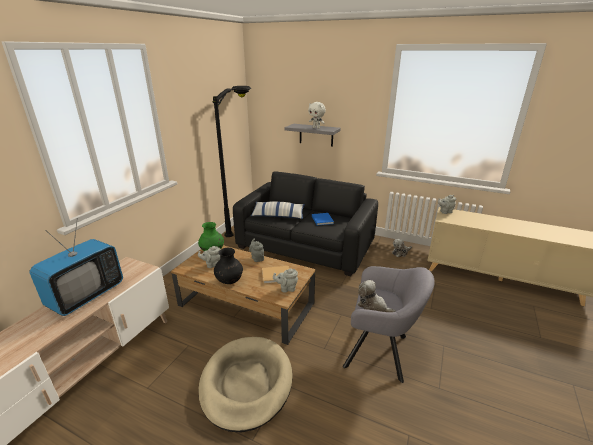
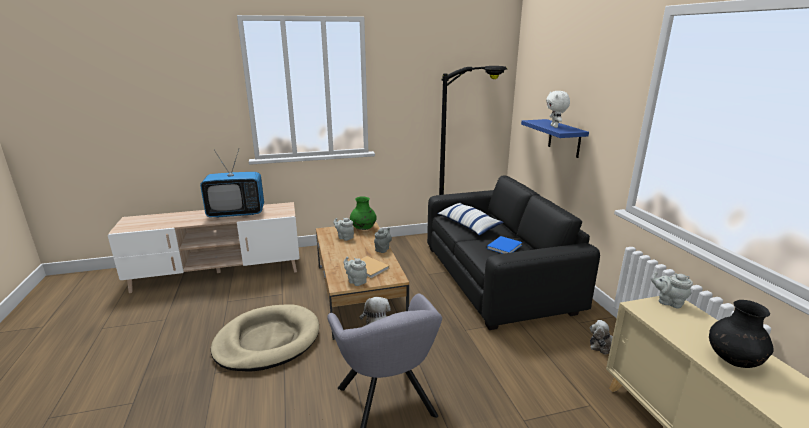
camera: 50 degrees right, 5 degrees down
black vase [214,248,243,284] -> black vase moved to [709,300,774,368]
grey shelf [284,124,341,147] -> blue shelf [521,119,589,158]

